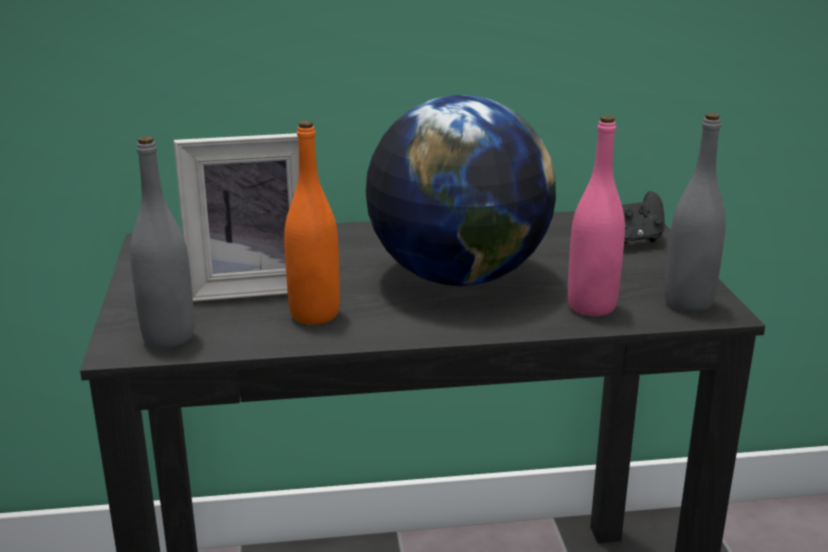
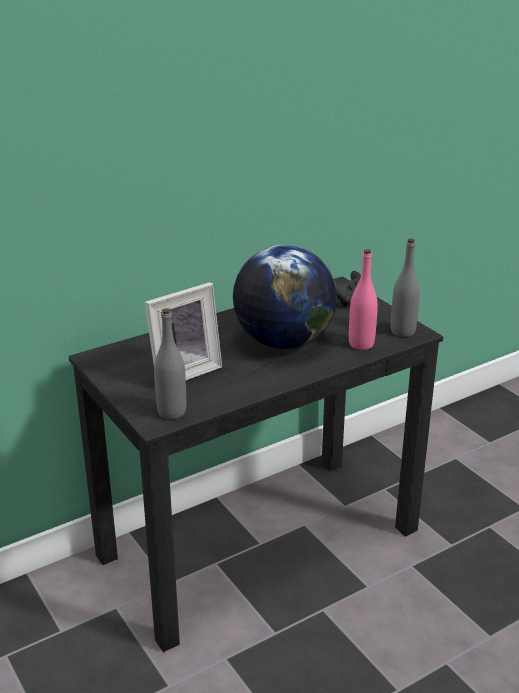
camera: 25 degrees left, 5 degrees up
orange bottle [284,121,340,324] -> none

